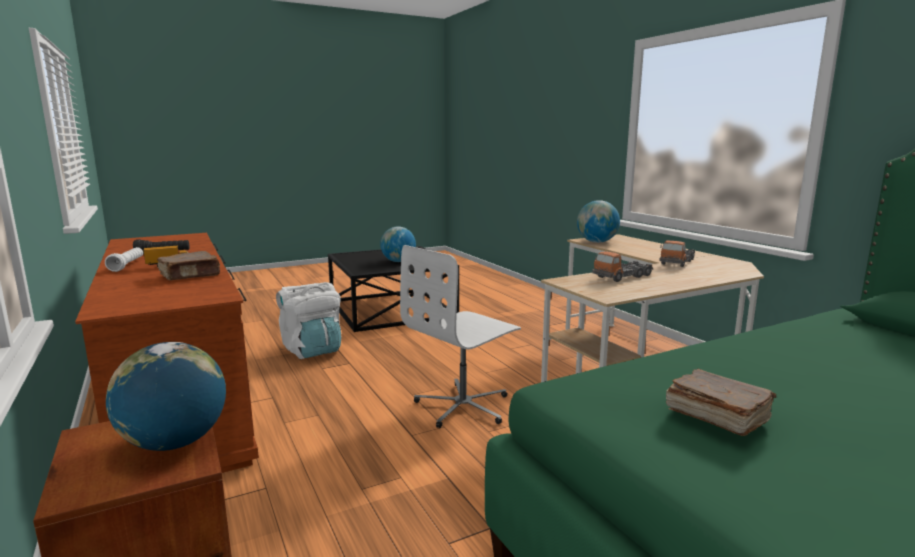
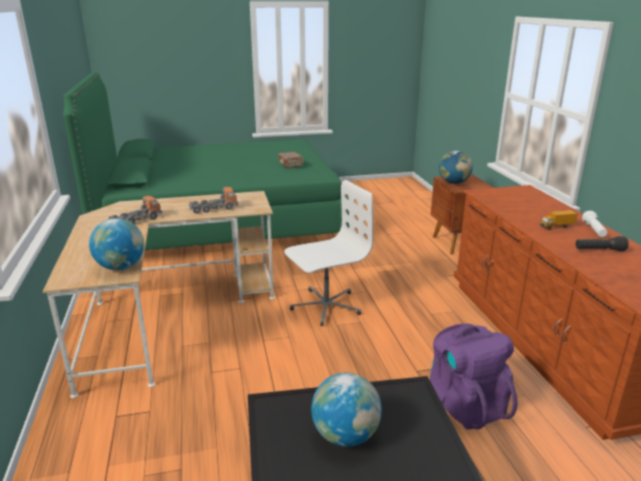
camera: 165 degrees left, 10 degrees up
brown book [157,251,220,280] -> none
white backpack [276,282,342,359] -> purple backpack [430,324,518,430]

